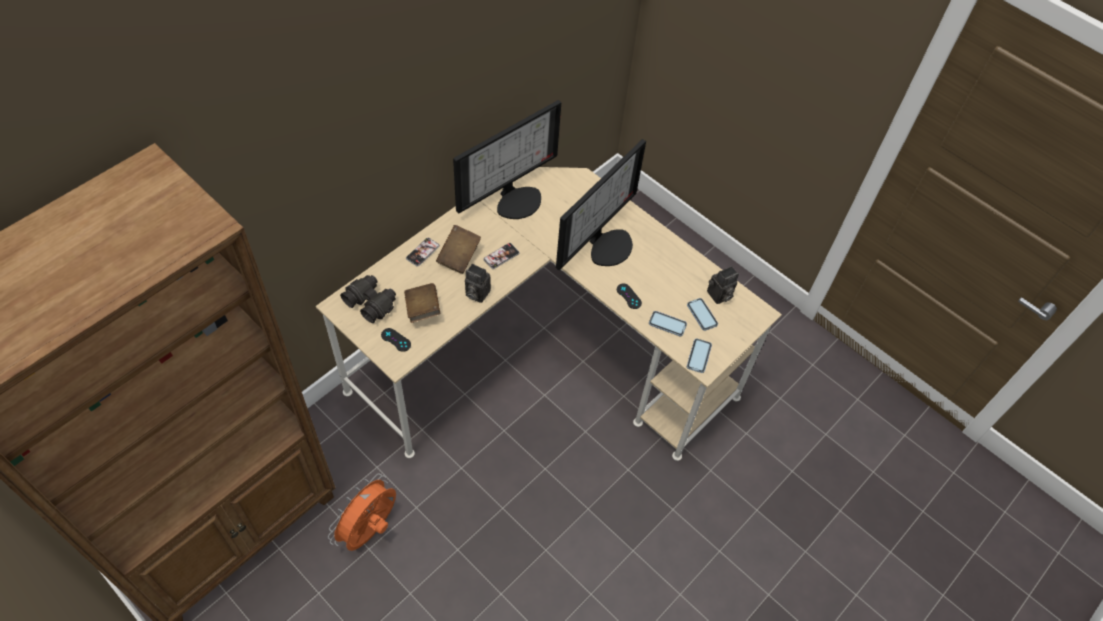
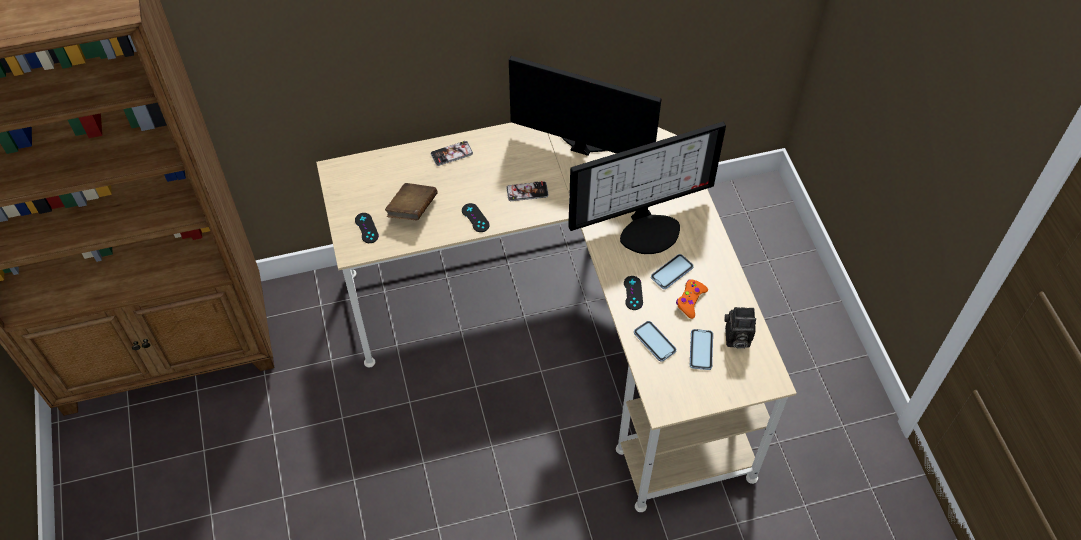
camera: 35 degrees right, 0 degrees up
orange fan [328,474,396,551] -> none
black binoculars [340,275,396,323] -> none
brown book [436,225,481,274] -> none
monitor [453,100,561,219] -> monitor turned 150 degrees counterclockwise [509,56,661,156]
camera [465,264,491,303] -> black game controller [462,203,490,232]
phone [687,339,712,373] -> phone moved to [651,254,694,289]
none -> orange game controller [676,279,708,319]

